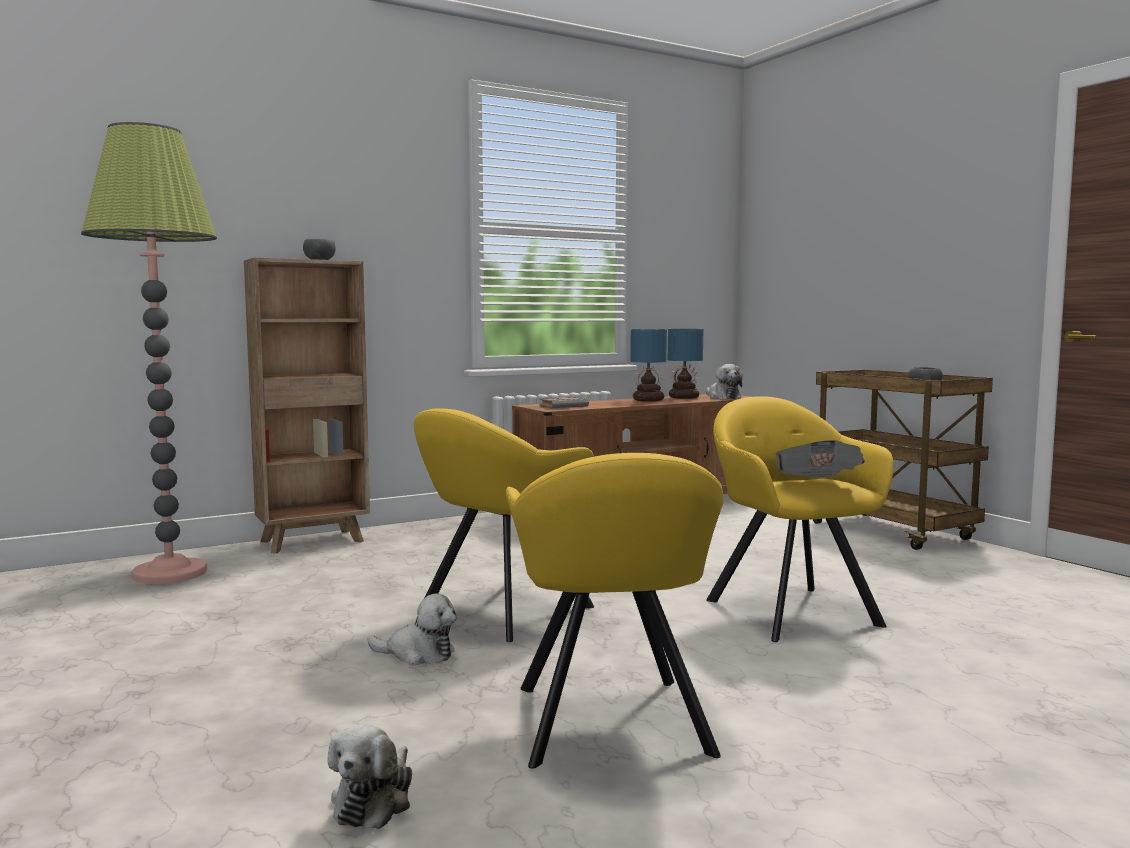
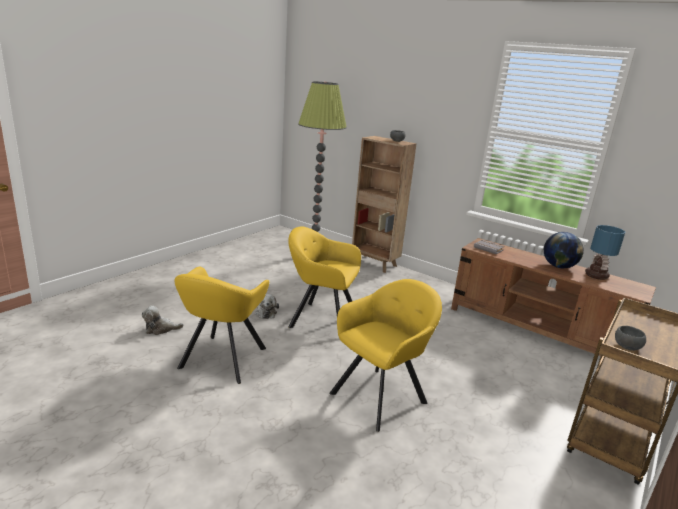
camera: 65 degrees right, 15 degrees up
yellow armchair [506,453,724,769] -> yellow armchair turned 45 degrees counterclockwise [174,267,269,384]
table lamp [630,329,667,402] -> globe [544,232,584,268]
plush toy [706,364,743,399] -> none
newspaper [775,440,865,478] -> none

